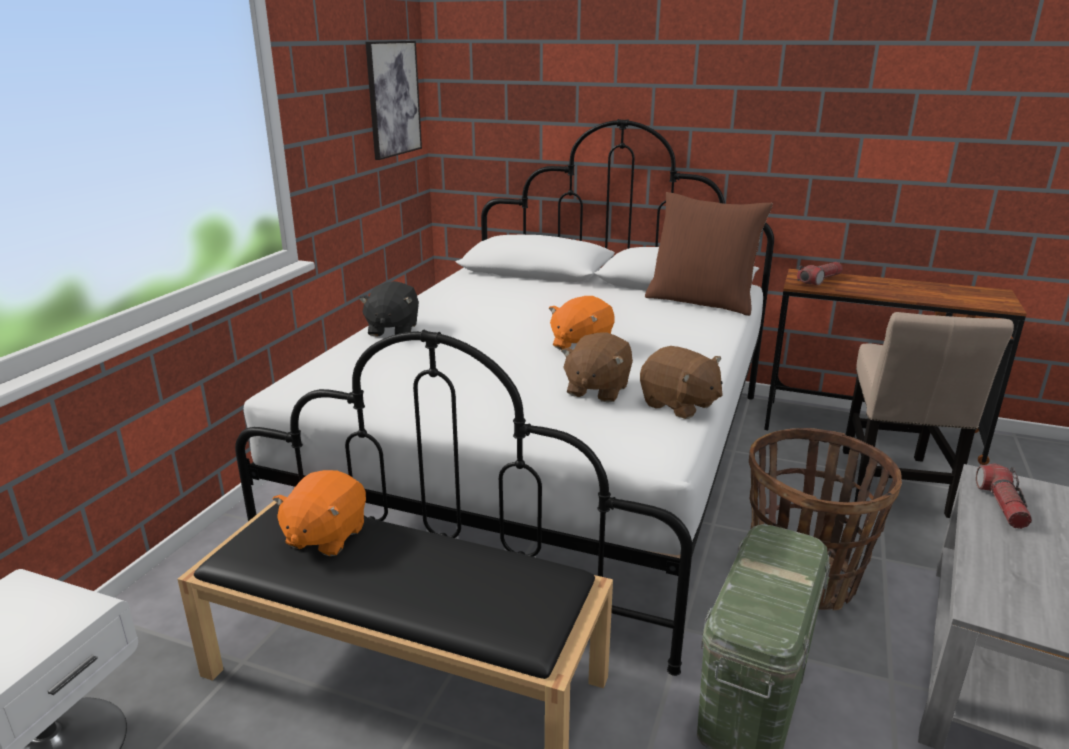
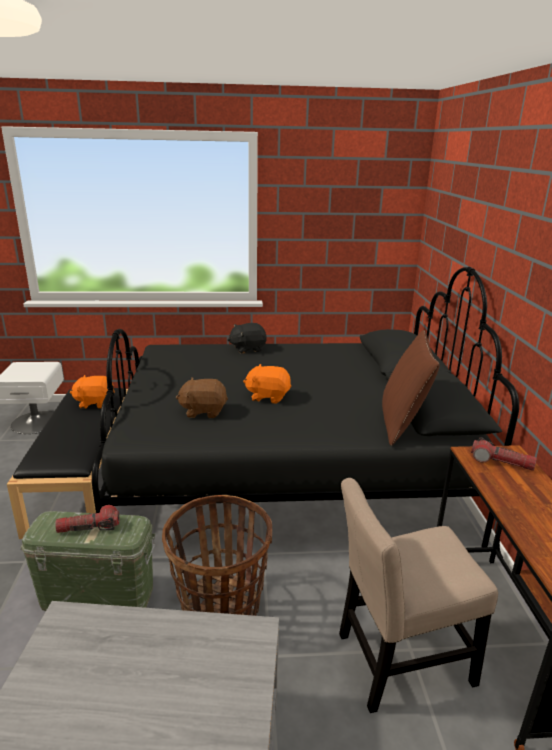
camera: 65 degrees right, 0 degrees up
white bed [235,119,774,676] -> black bed [92,267,519,547]
picture [365,41,422,160] -> none
brown plush toy [640,346,723,419] -> none
flashlight [976,464,1032,529] -> flashlight moved to [55,505,119,533]

